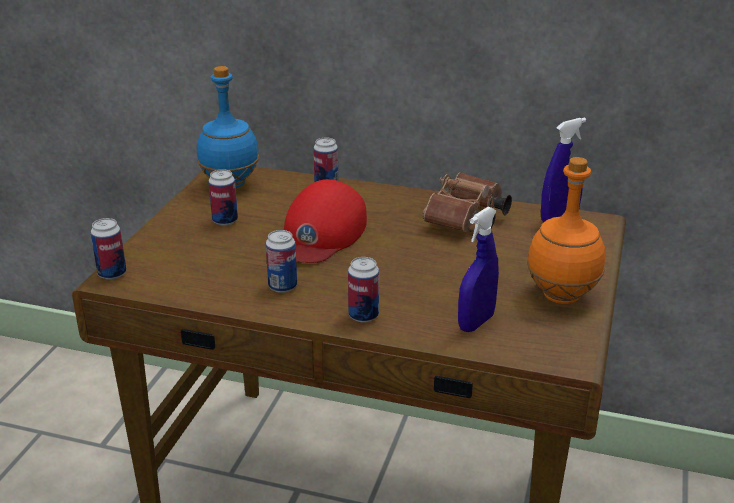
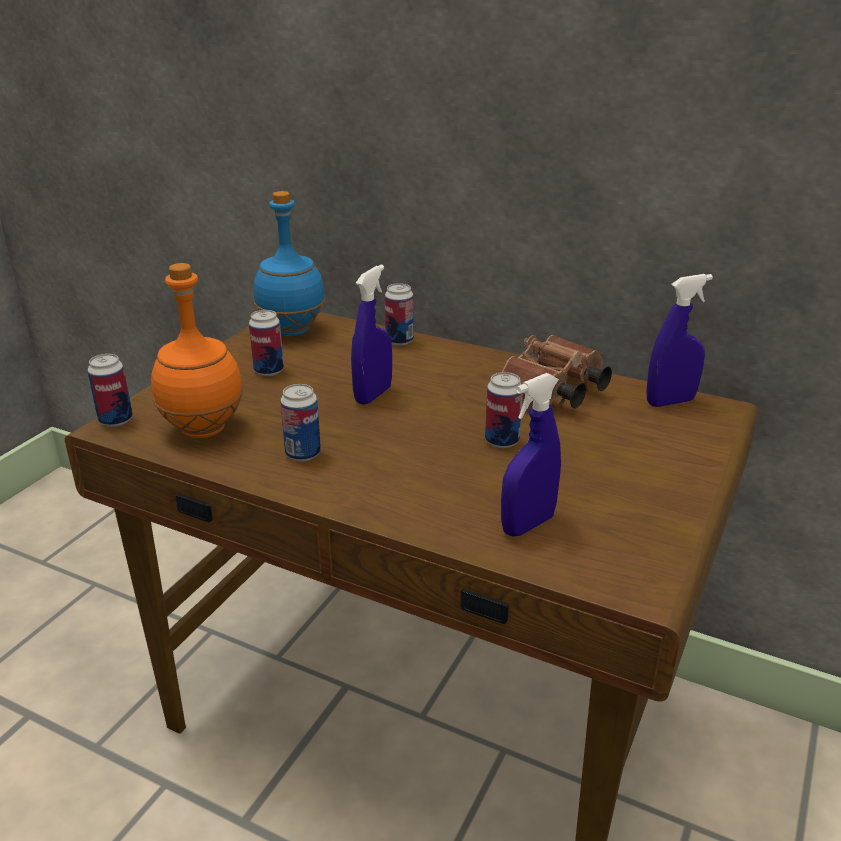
camera: 10 degrees right, 0 degrees up
red cap [284,179,367,263] -> blue spray bottle [351,265,392,405]
can [348,257,379,323] -> can moved to [485,372,523,448]
orange bottle [527,157,605,304] -> orange bottle moved to [151,263,243,438]

